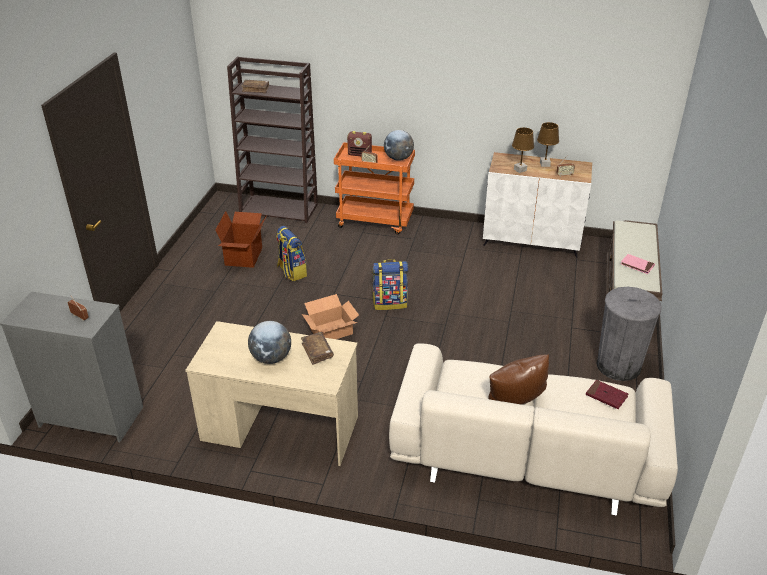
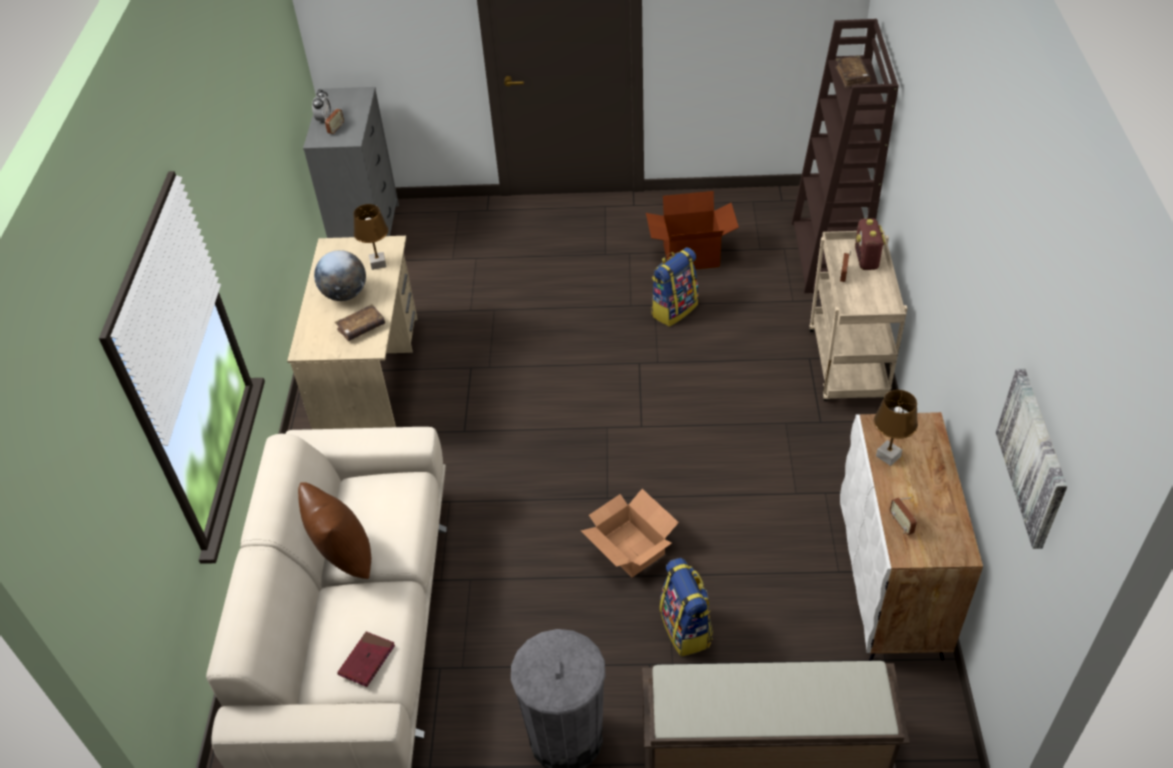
camera: 80 degrees right, 10 degrees up
cardboard box [302,294,359,339] -> cardboard box moved to [581,489,679,577]
orange cart [334,142,415,235] -> beige cart [809,230,908,401]
backpack [372,259,408,310] -> backpack moved to [660,558,713,657]
globe [384,130,414,161] -> none
brown table lamp [537,122,559,167] -> brown table lamp moved to [353,204,388,270]
pink book [621,254,655,274] -> none
none -> alarm clock [312,89,332,121]
none -> picture [996,369,1067,549]

